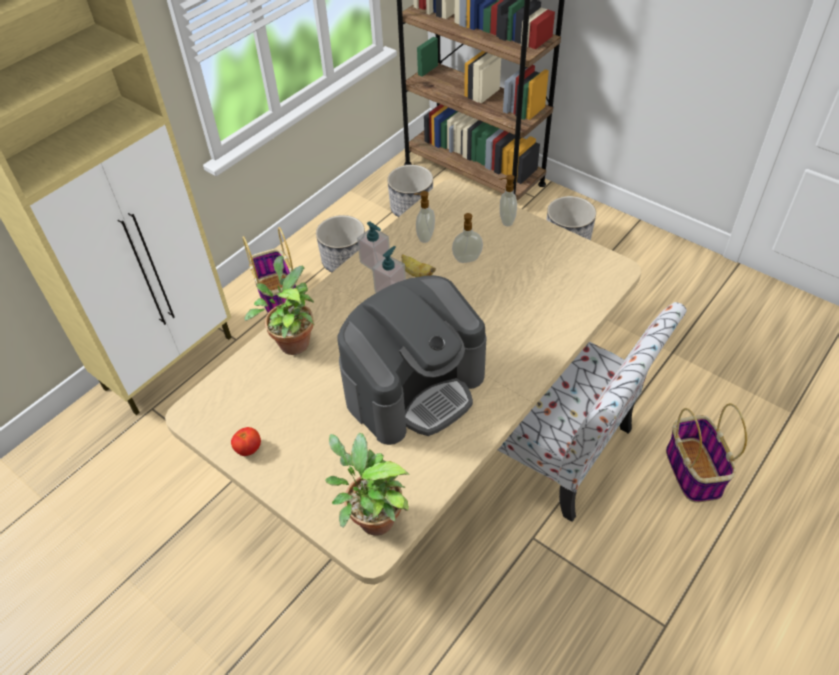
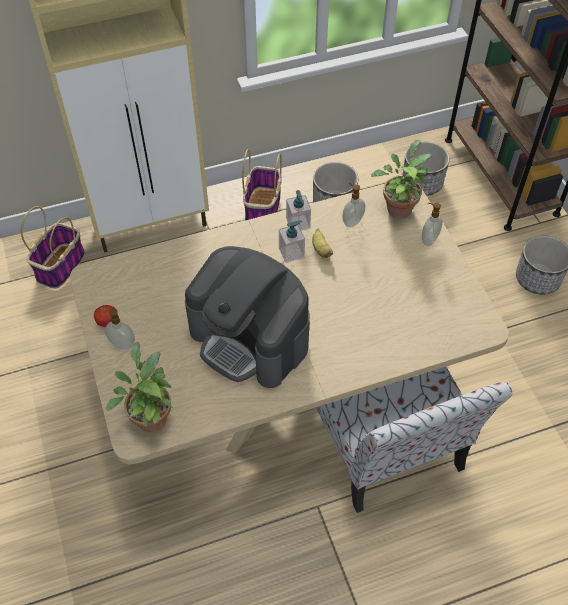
camera: 30 degrees right, 5 degrees up
potted plant [244,256,315,355] -> potted plant moved to [371,140,432,219]
coffee machine [337,275,486,445] -> coffee machine turned 45 degrees clockwise [185,246,310,388]
soap dispenser [452,213,483,263] -> soap dispenser moved to [105,309,135,349]
basket [666,403,747,503] -> basket moved to [21,206,85,289]

